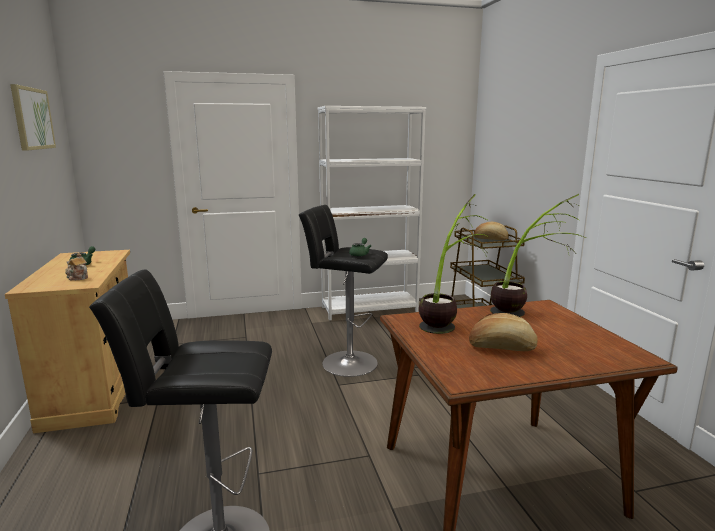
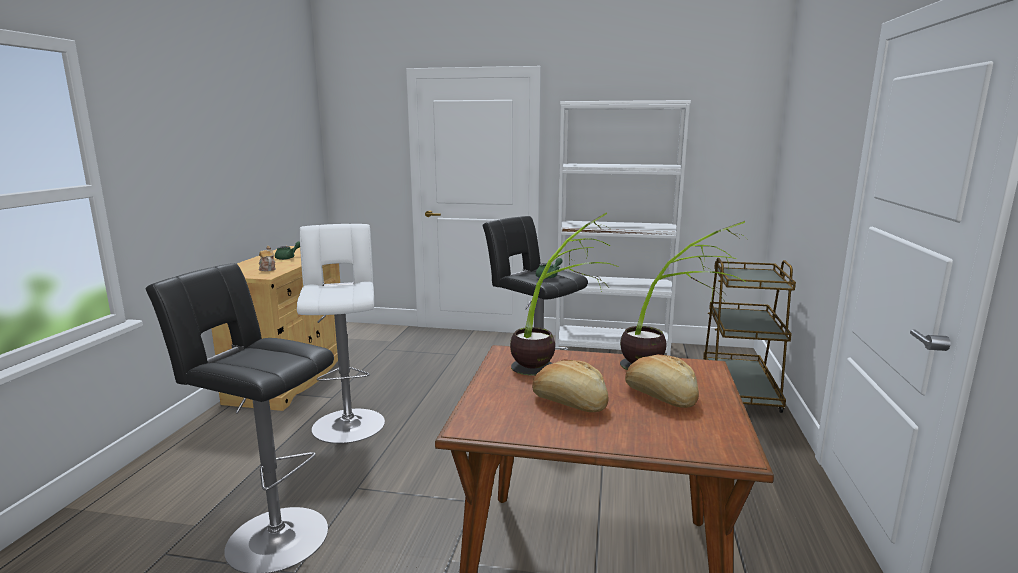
camera: 25 degrees right, 0 degrees up
picture [10,84,56,151] -> none
bread [474,222,508,241] -> bread moved to [625,354,699,408]
none -> white stool [297,224,385,444]

